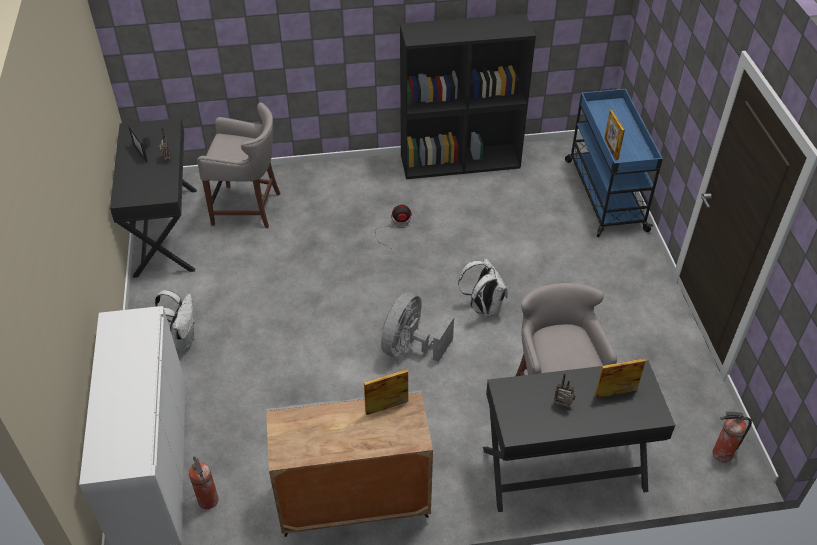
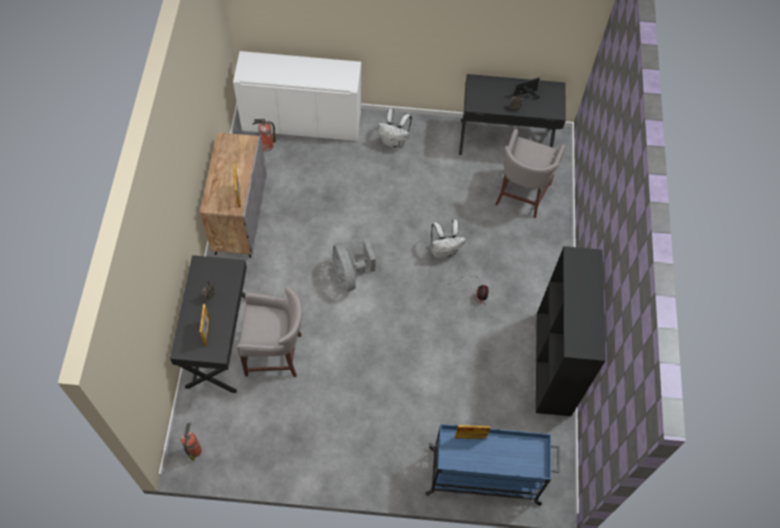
camera: 100 degrees right, 15 degrees up
grey fan [381,292,454,362] -> grey fan turned 150 degrees counterclockwise [332,239,376,291]
white backpack [458,258,508,317] -> white backpack moved to [431,219,466,259]

